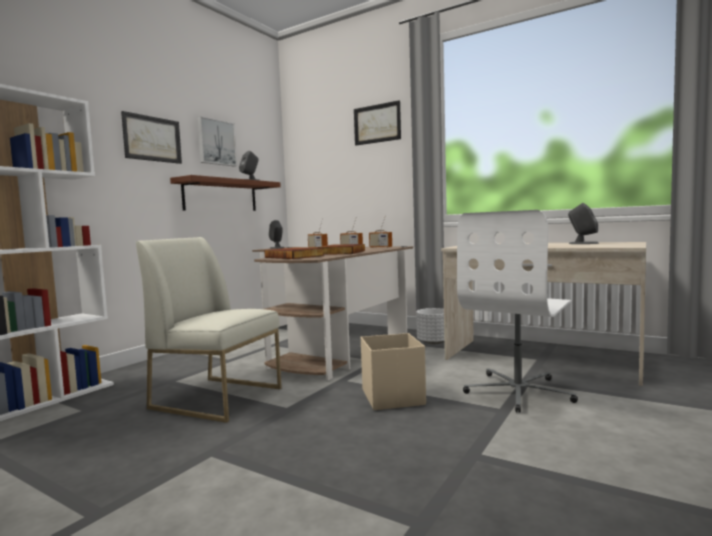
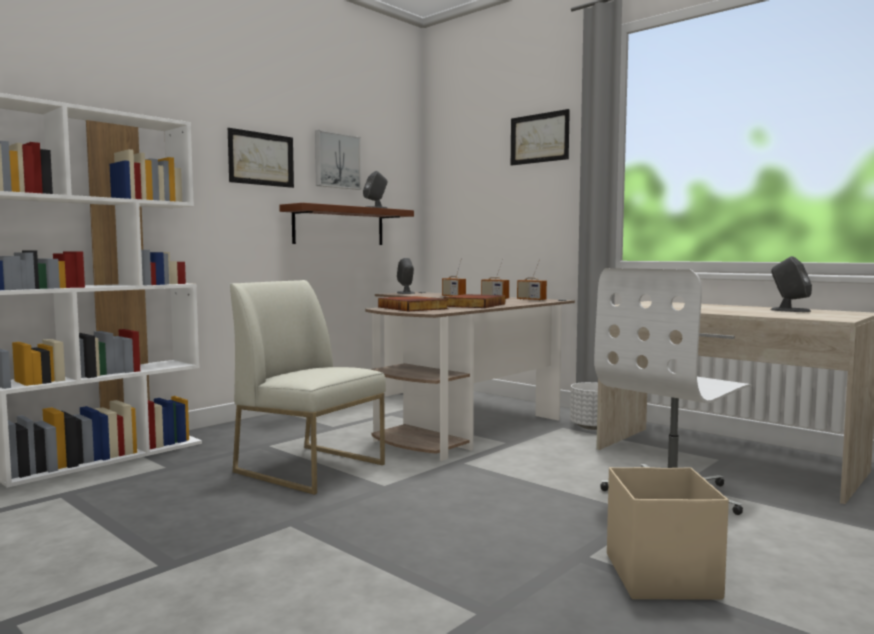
camera: 10 degrees right, 0 degrees up
beige storage box [361,333,426,410] -> beige storage box moved to [607,467,729,600]

